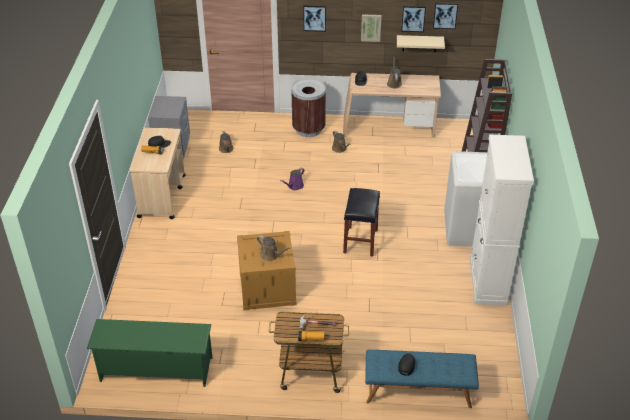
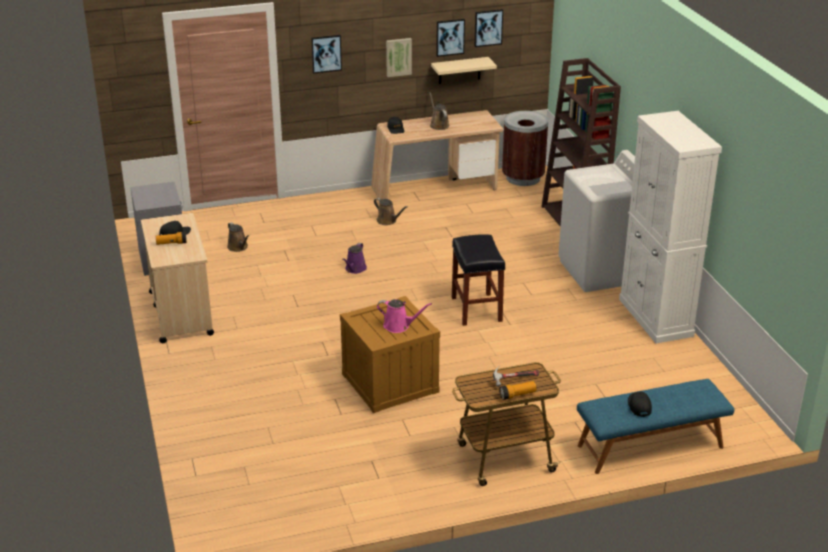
camera: 20 degrees left, 10 degrees down
green shoe rack [87,319,213,387] -> none
brown watering can [257,235,291,261] -> pink watering can [377,299,432,333]
brown trash can [291,78,326,137] -> brown trash can moved to [502,111,548,186]

